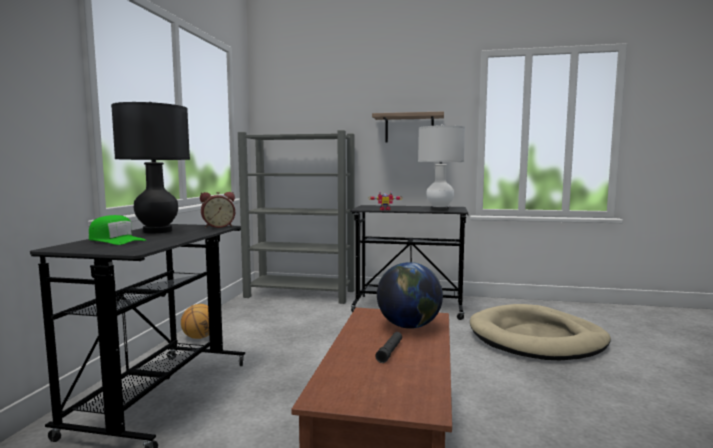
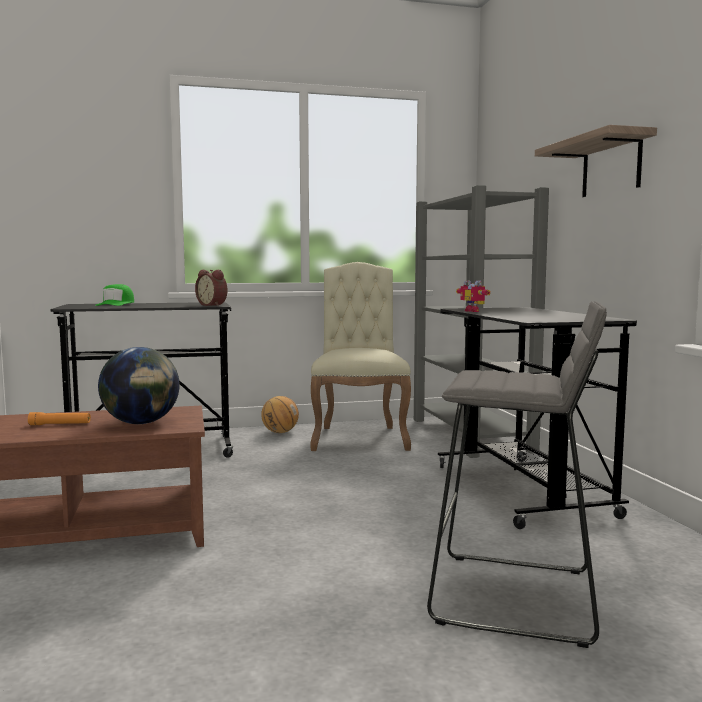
camera: 65 degrees right, 0 degrees up
black table lamp [111,102,190,233] -> none
black flashlight [375,332,402,363] -> orange flashlight [28,412,91,425]
white table lamp [418,124,465,211] -> none
beige dog bed [470,304,611,360] -> grey stool [427,301,607,648]
none -> beige chair [310,262,411,451]

